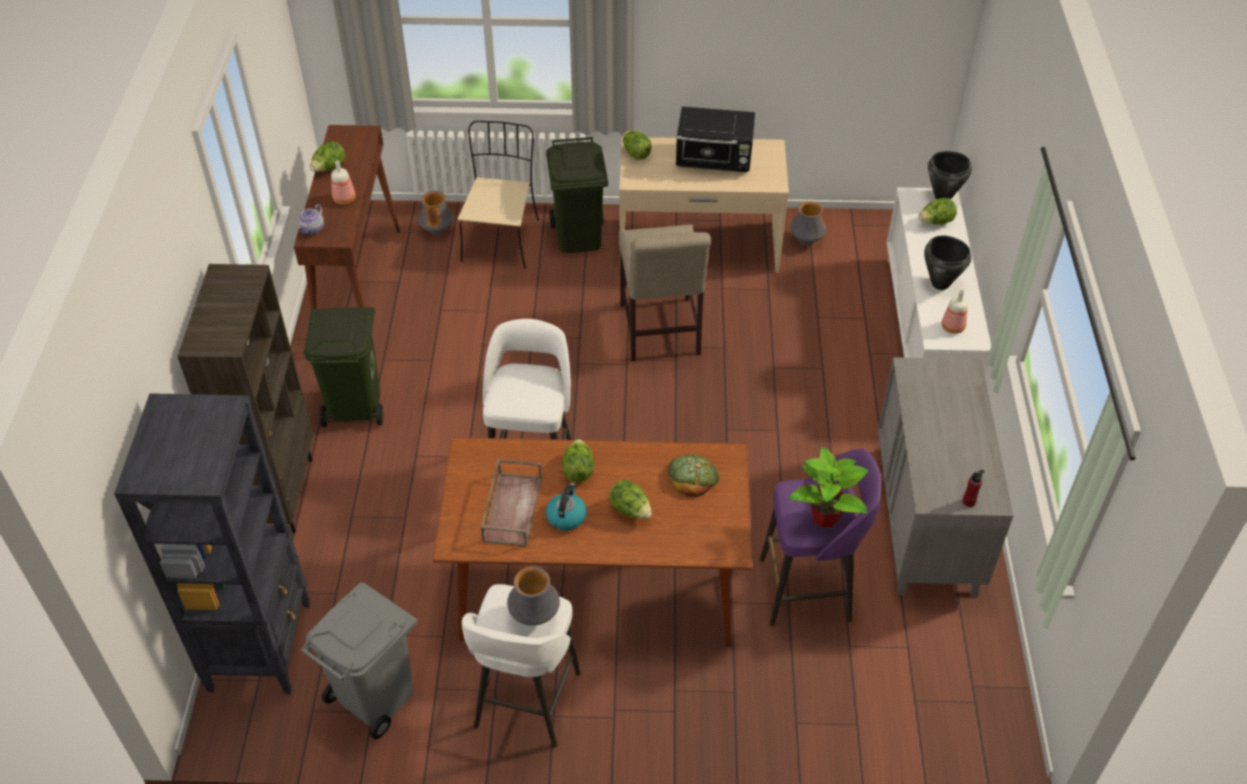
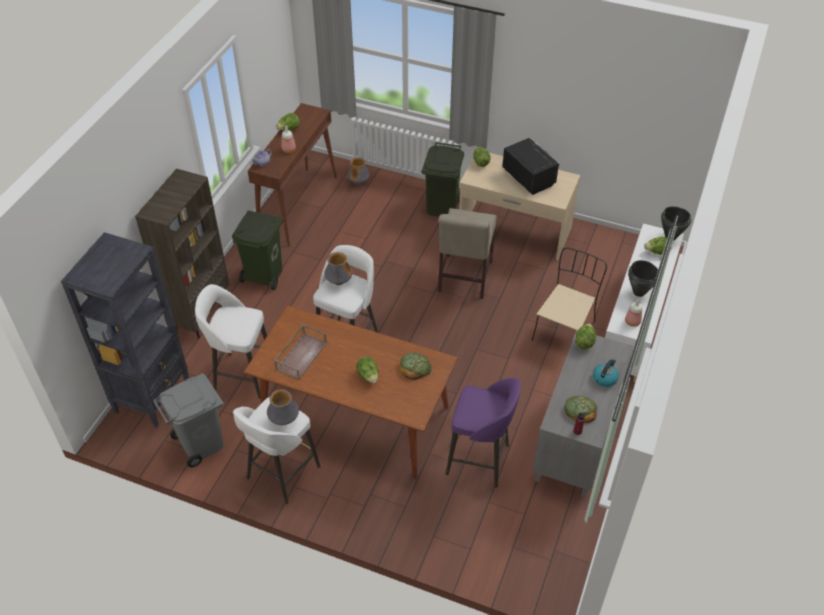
camera: 20 degrees right, 0 degrees up
beige chair [458,121,539,269] -> beige chair moved to [532,248,607,341]
kettle [546,483,587,530] -> kettle moved to [593,359,619,387]
lettuce [562,439,594,483] -> lettuce moved to [575,324,596,350]
black microwave [676,107,755,172] -> black microwave turned 150 degrees counterclockwise [502,138,560,195]
potted plant [789,447,869,527] -> none
vase [790,201,826,245] -> vase moved to [324,252,353,285]
none -> white stool [195,284,267,399]
none -> bread [564,396,597,423]

